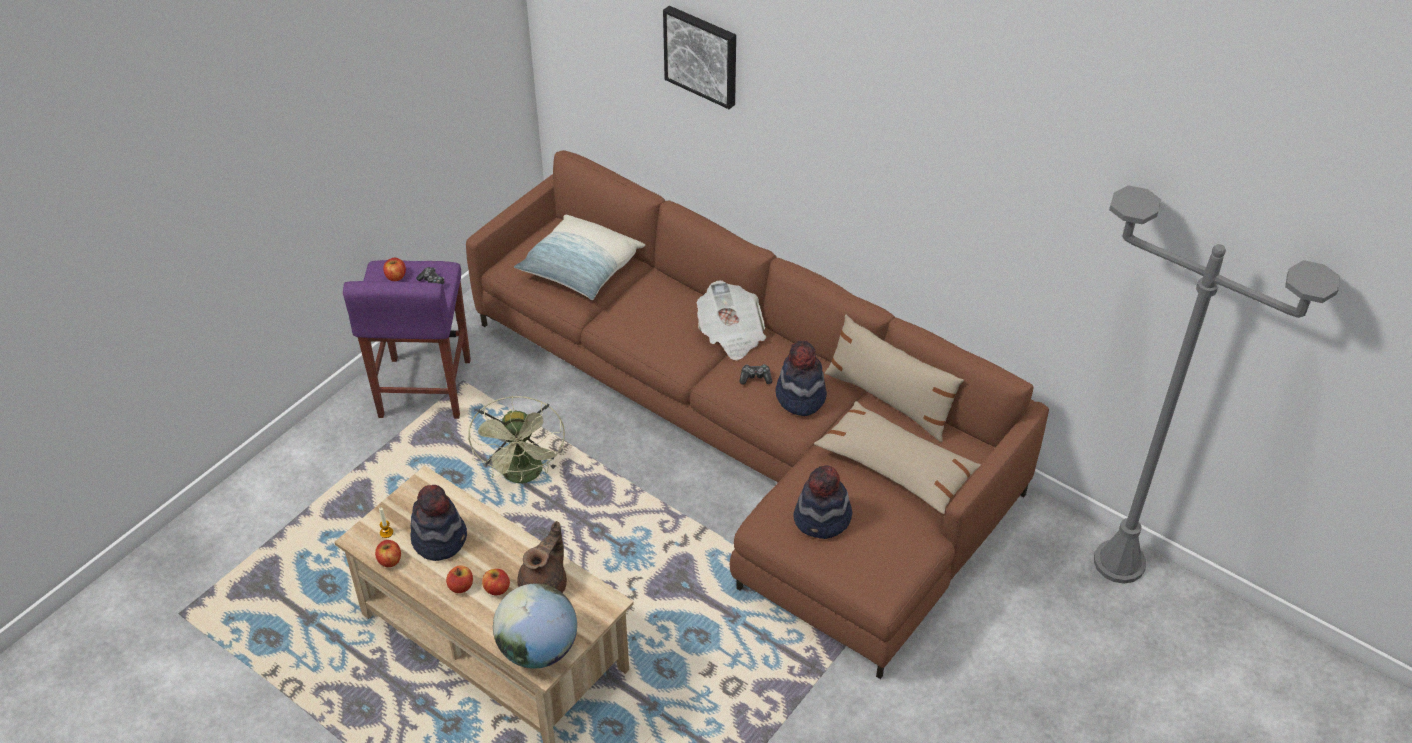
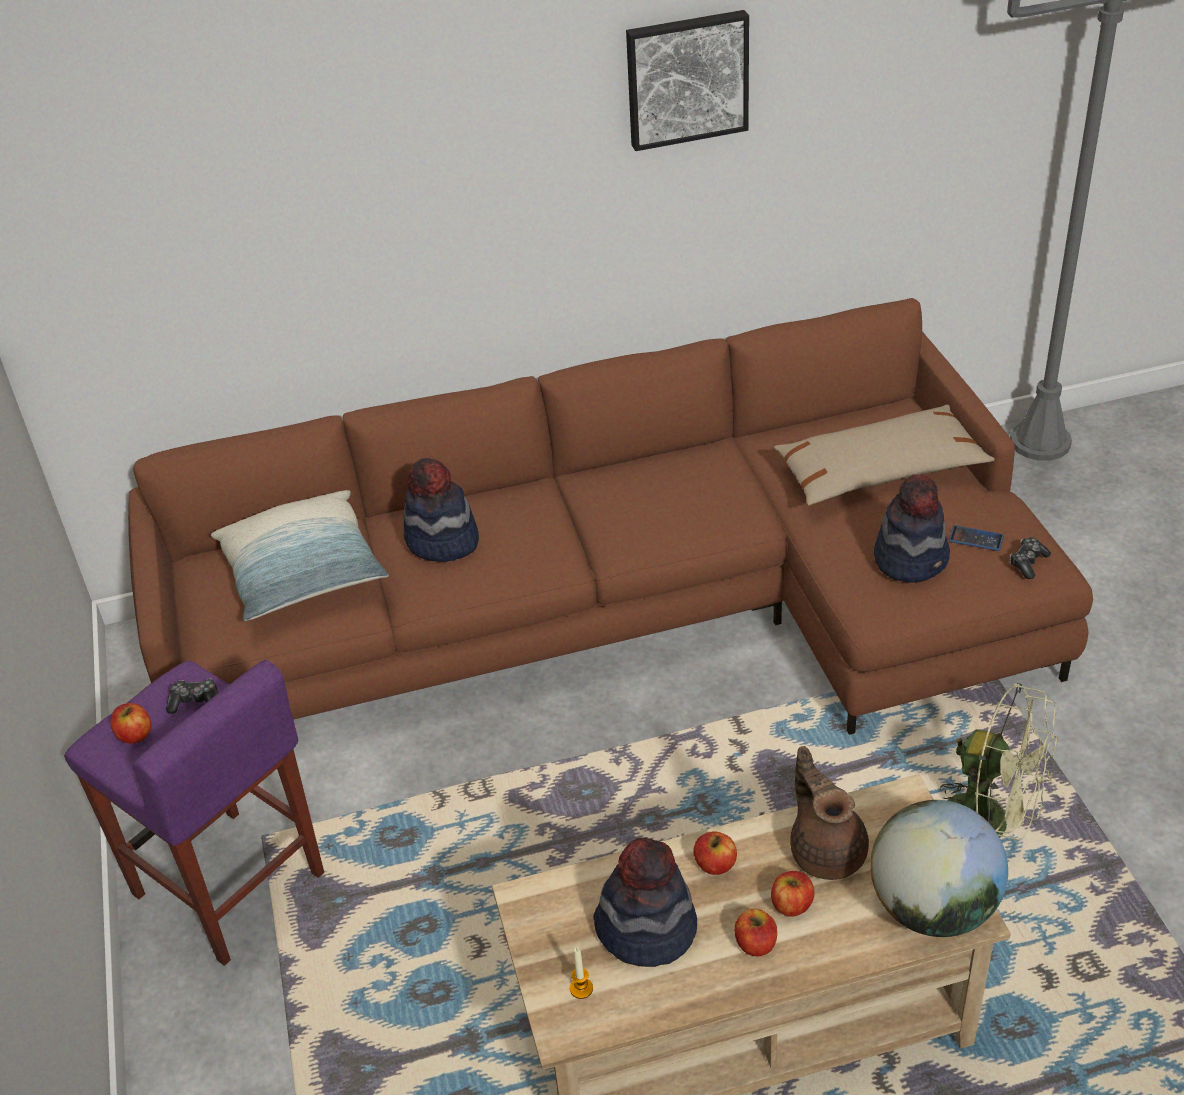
camera: 50 degrees left, 5 degrees down
apple [375,540,401,567] -> apple moved to [693,831,737,875]
green fan [468,396,565,483] -> green fan moved to [940,683,1058,841]
picture [663,6,736,109] -> picture moved to [626,10,749,151]
newspaper [697,280,766,361] -> none
game controller [740,364,772,385] -> game controller moved to [1010,537,1051,579]
hat [776,341,827,416] -> hat moved to [403,458,479,562]
beige pillow [825,315,964,442] -> none
none -> phone [949,525,1004,551]

